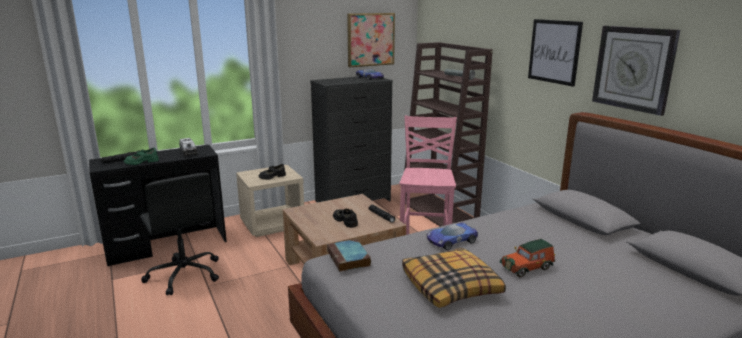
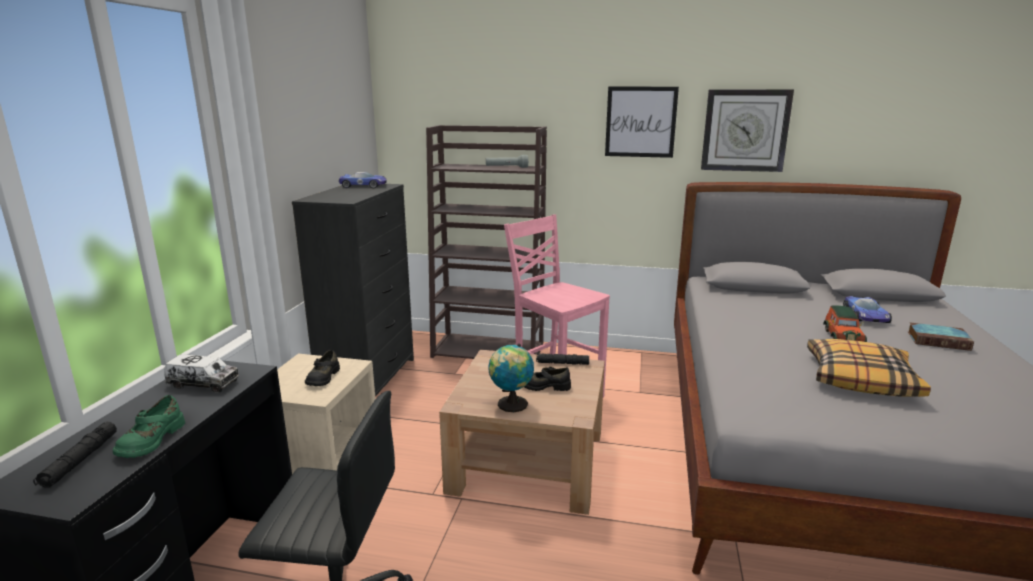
camera: 50 degrees left, 0 degrees up
book [327,239,371,272] -> book moved to [907,322,974,351]
picture [347,13,395,67] -> none
toy car [427,223,478,250] -> toy car moved to [843,296,892,323]
none -> globe [488,344,534,412]

